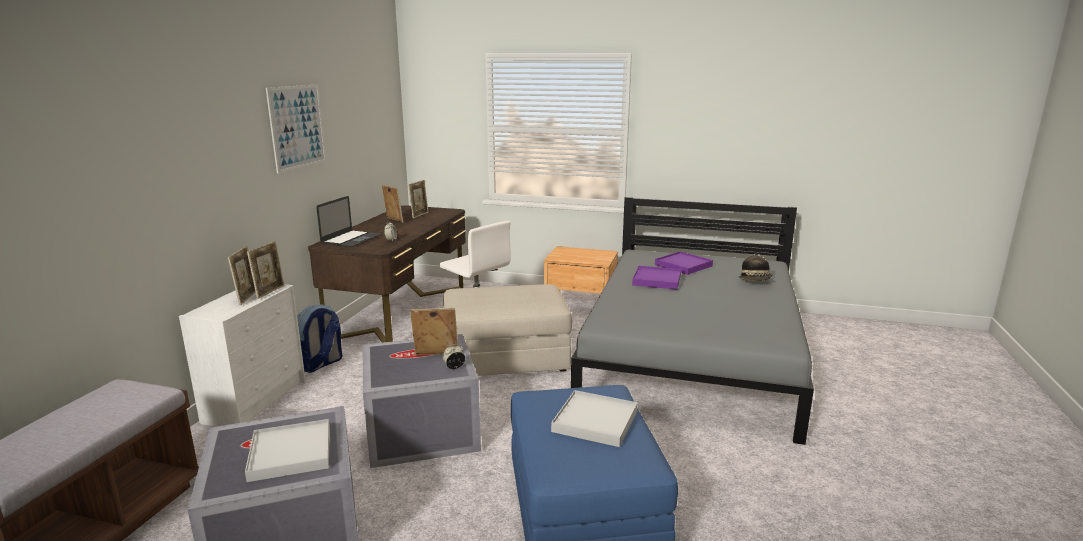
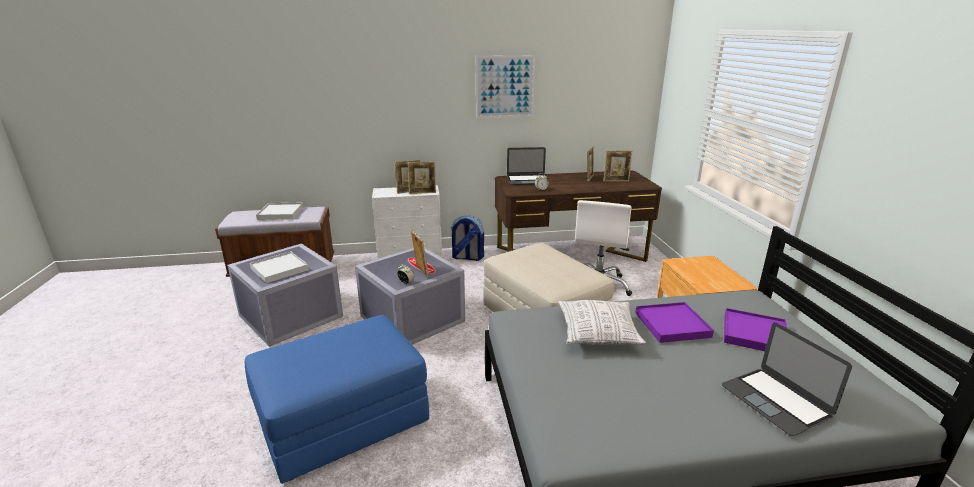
camera: 65 degrees right, 5 degrees up
white tray [551,390,638,447] -> white tray moved to [256,203,303,220]
hat [739,252,772,281] -> laptop [722,322,852,436]
none -> pillow [558,300,646,345]

